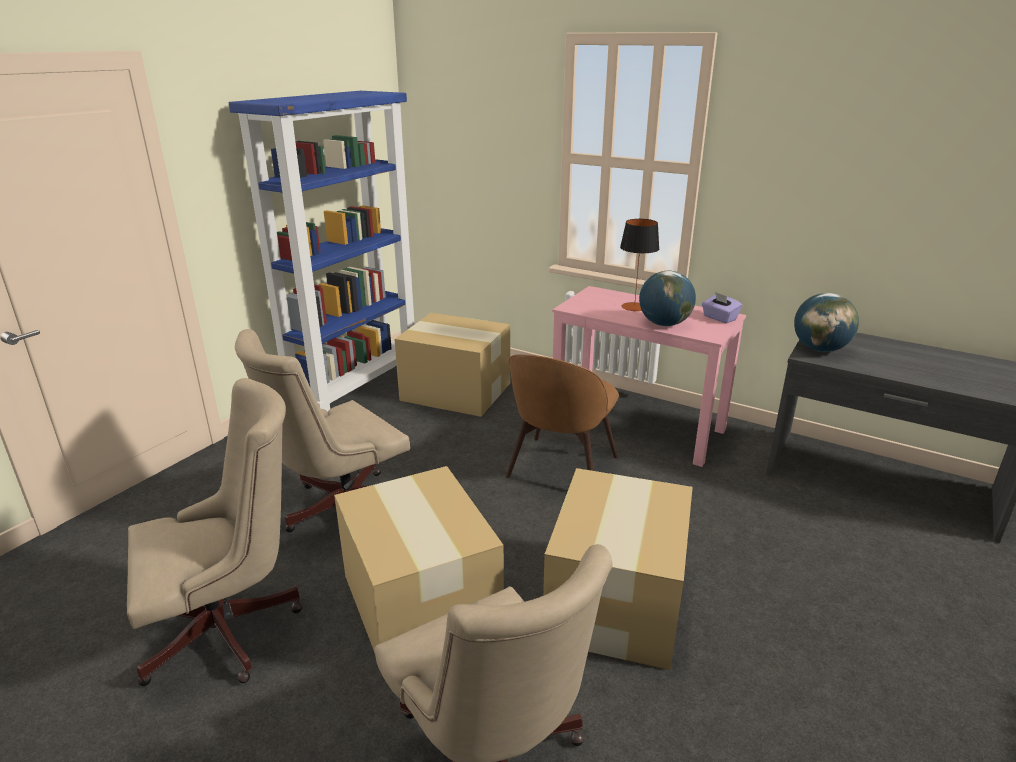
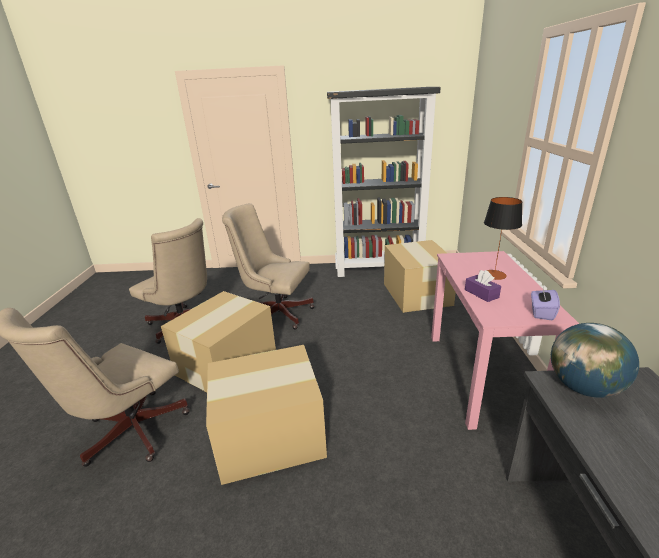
camera: 60 degrees right, 0 degrees up
blue bookcase [228,91,414,412] -> black bookcase [327,87,441,277]
brown chair [506,354,619,478] -> none
globe [639,271,696,326] -> purple tissue box [465,270,501,302]

